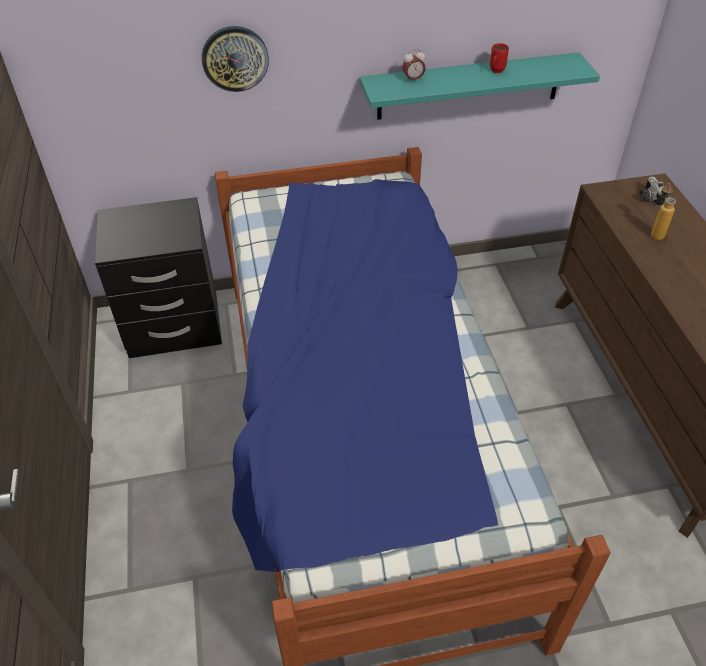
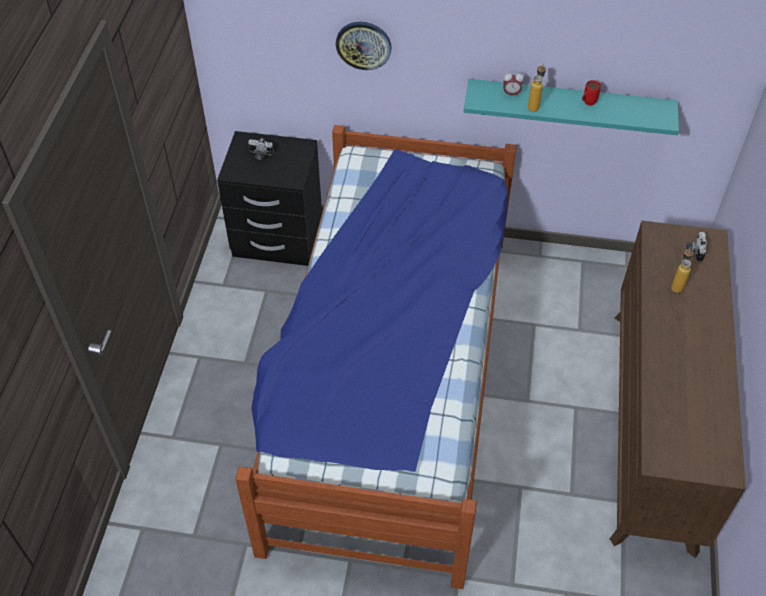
camera: 20 degrees right, 5 degrees up
none -> camera [248,138,274,160]
none -> bottle [528,64,546,112]

